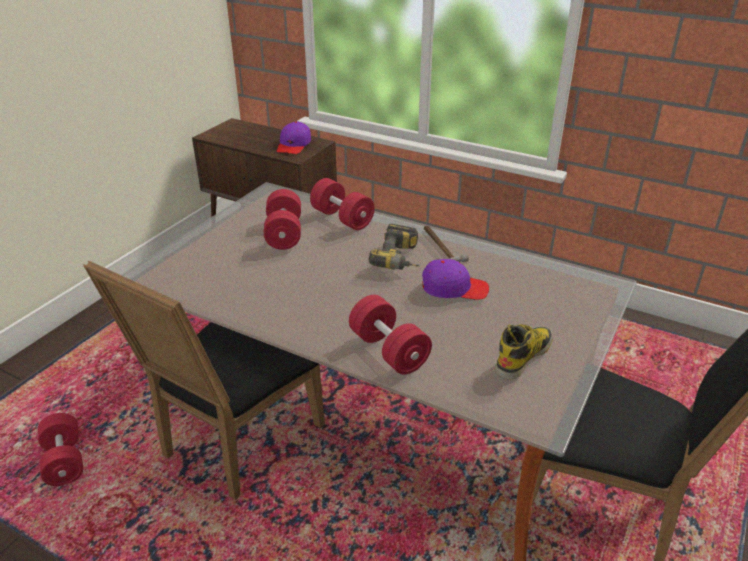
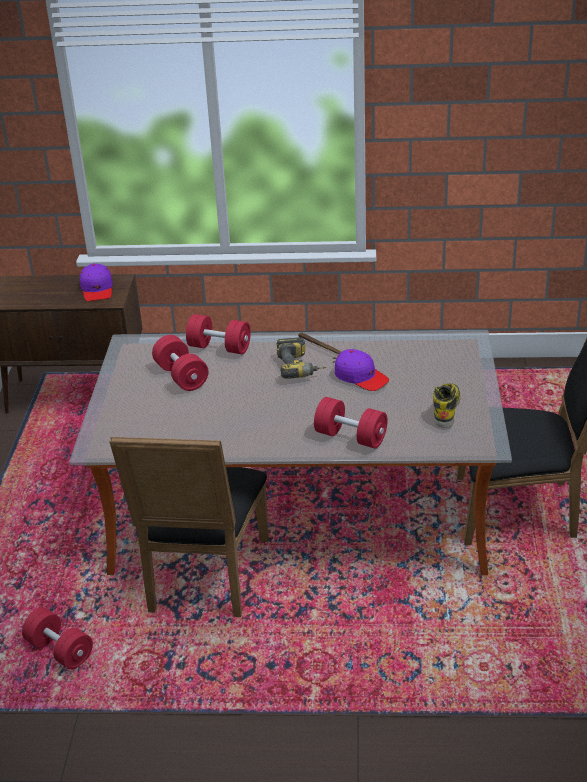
camera: 25 degrees left, 0 degrees up
purple cap [422,259,489,300] -> purple cap turned 60 degrees clockwise [335,349,389,391]

